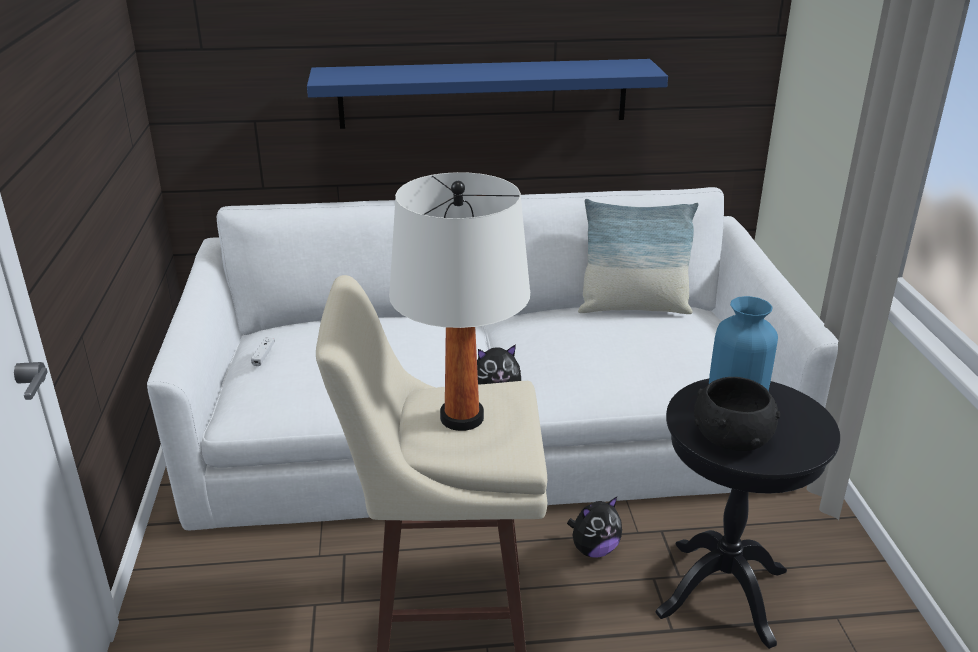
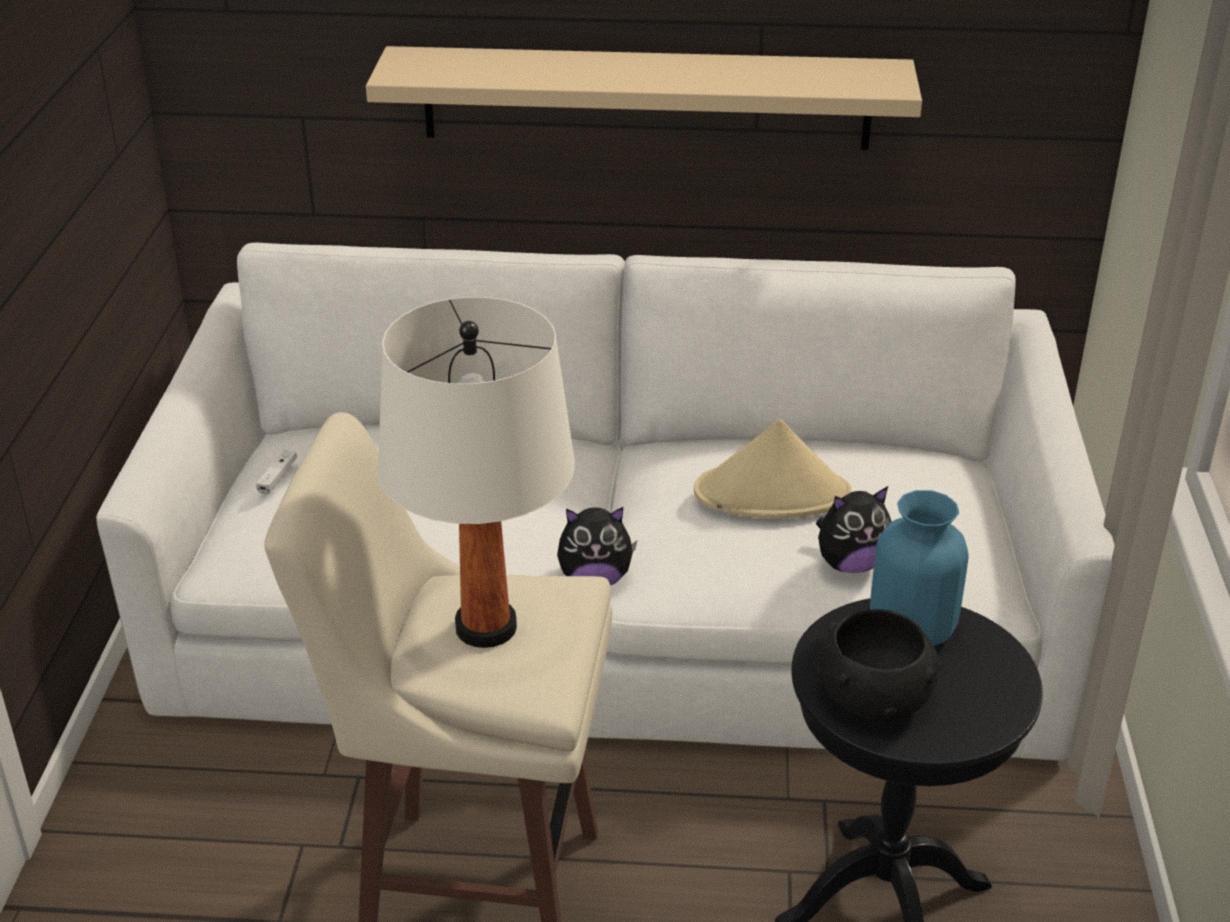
camera: 10 degrees right, 5 degrees up
blue shelf [307,59,668,129] -> beige shelf [366,46,922,150]
plush toy [567,497,622,557] -> plush toy moved to [816,486,892,573]
pillow [578,199,698,314] -> none
none -> beige hat [694,419,852,518]

